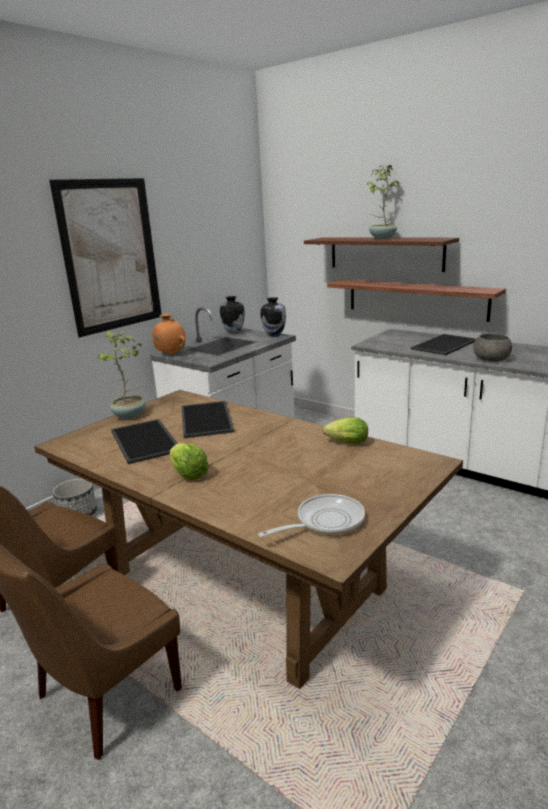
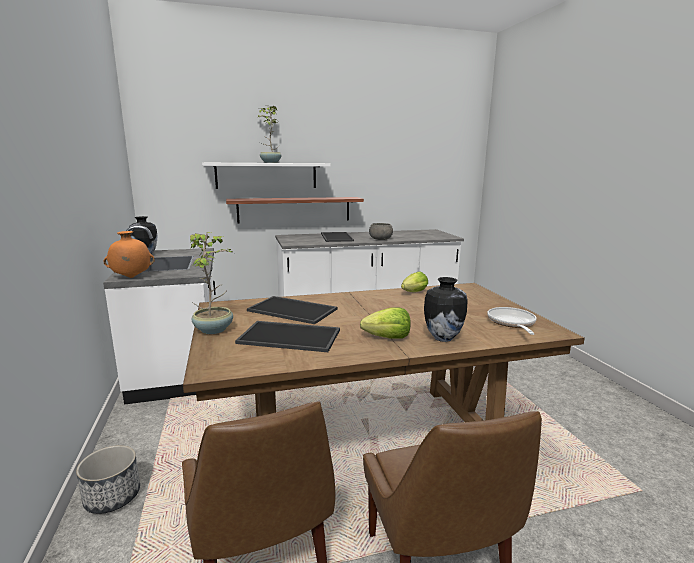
camera: 55 degrees left, 5 degrees down
picture [49,178,162,337] -> none
vase [260,297,286,337] -> vase moved to [424,277,467,342]
brown shelf [304,237,459,272] -> white shelf [202,163,331,189]

